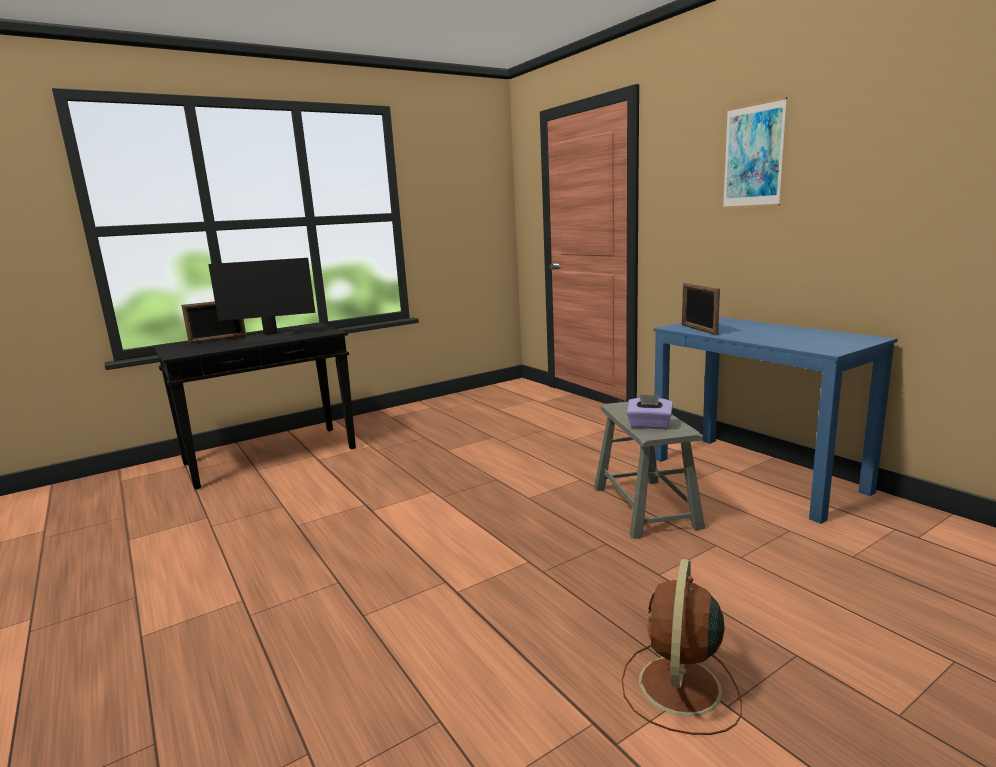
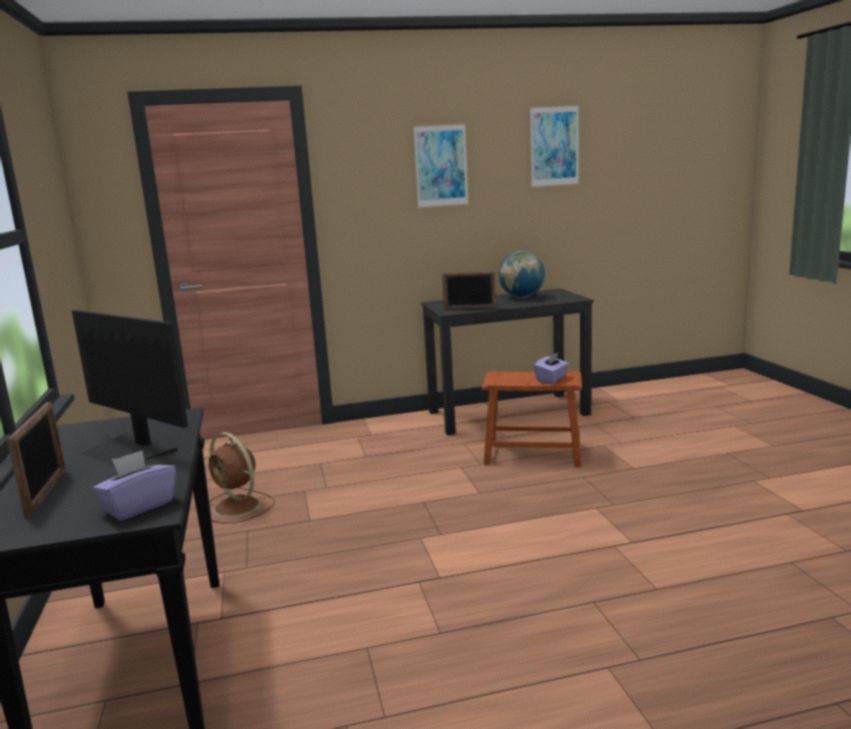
camera: 70 degrees left, 0 degrees up
monitor [208,258,315,343] -> monitor turned 120 degrees clockwise [72,310,188,465]
grey stool [594,402,705,539] -> brown stool [482,371,582,467]
brown fan [622,559,742,735] -> brown fan moved to [209,432,275,523]
blue desk [653,317,898,524] -> black desk [421,288,594,435]
none -> purple tissue box [92,450,176,521]
none -> globe [499,251,545,298]
none -> picture [530,104,579,188]

